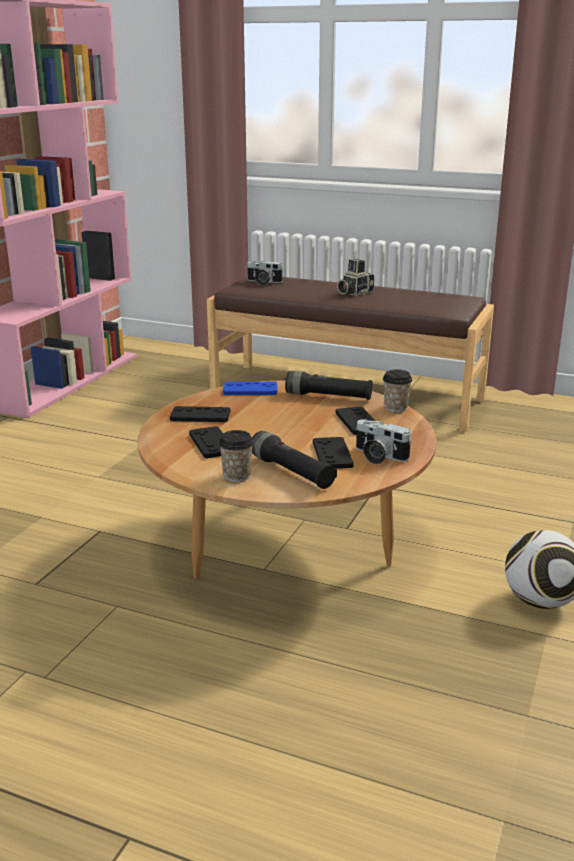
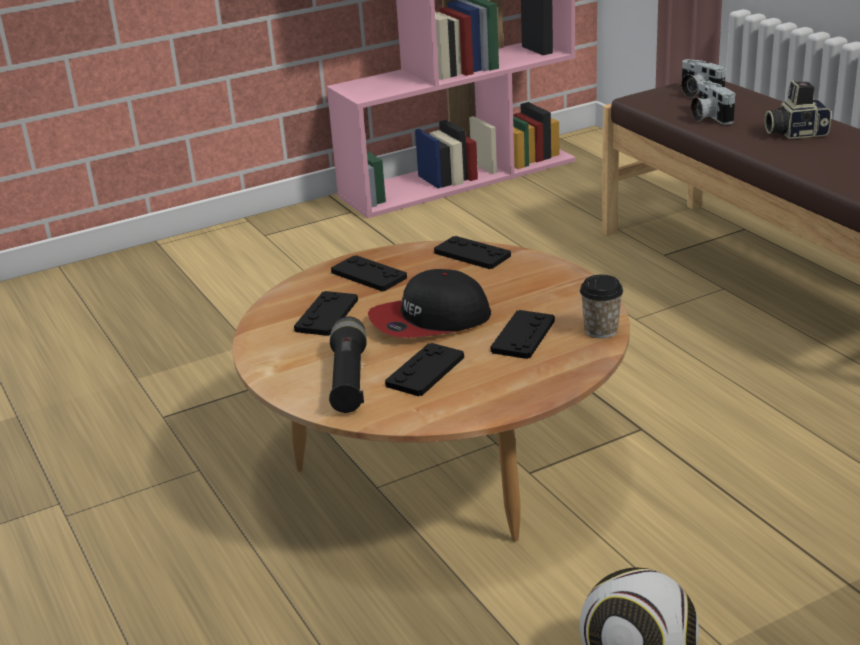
camera: 40 degrees right, 5 degrees up
cup [218,430,254,482] -> none
blue game controller [223,381,277,395] -> black game controller [434,236,511,269]
black flashlight [285,371,373,400] -> none
camera [356,419,412,464] -> camera moved to [691,81,736,125]
none -> cap [368,269,491,338]

